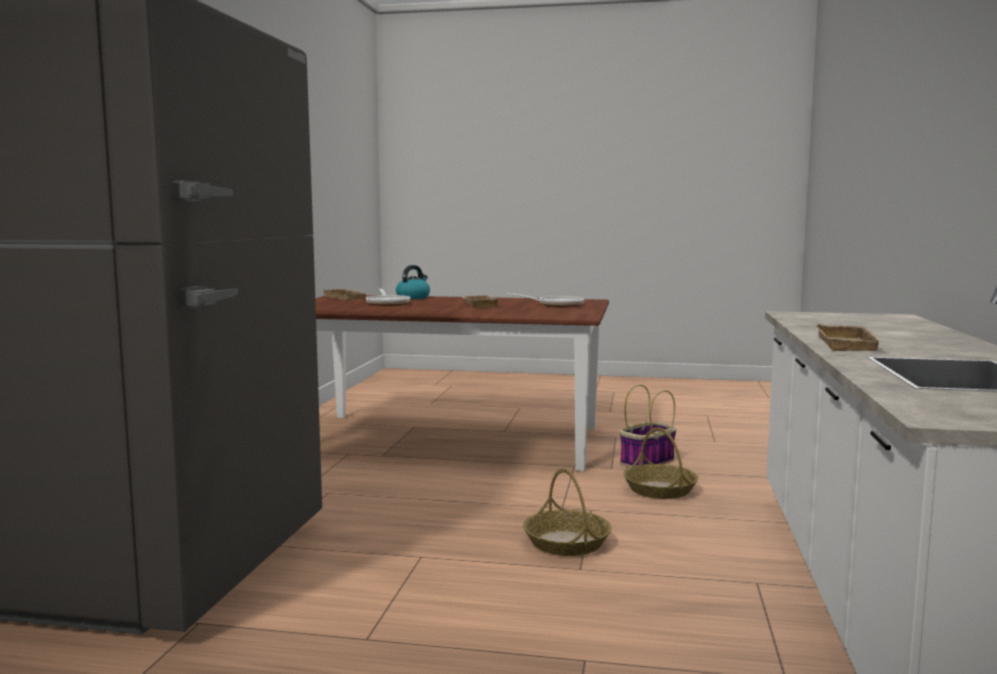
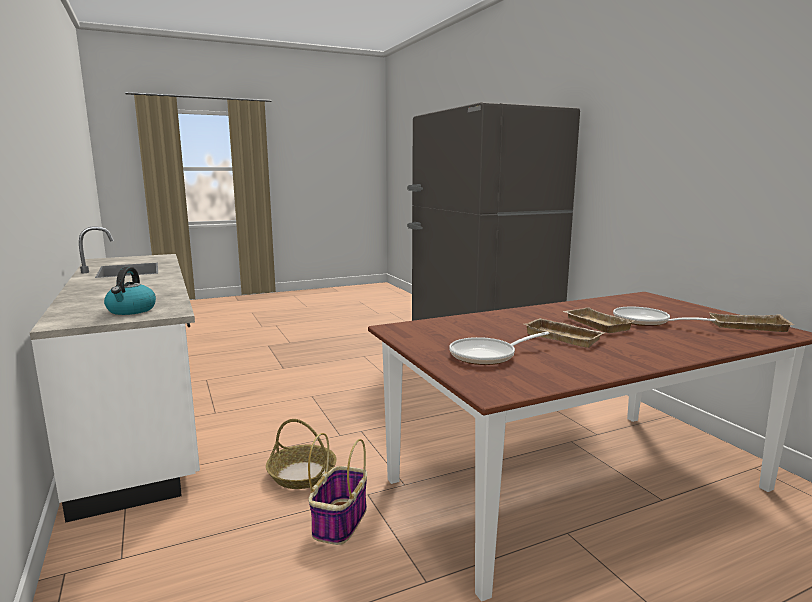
camera: 145 degrees right, 5 degrees up
kettle [396,265,430,299] -> kettle moved to [104,267,156,315]
basket [523,468,611,556] -> none
beige tray [815,323,885,351] -> beige tray moved to [563,307,635,333]

